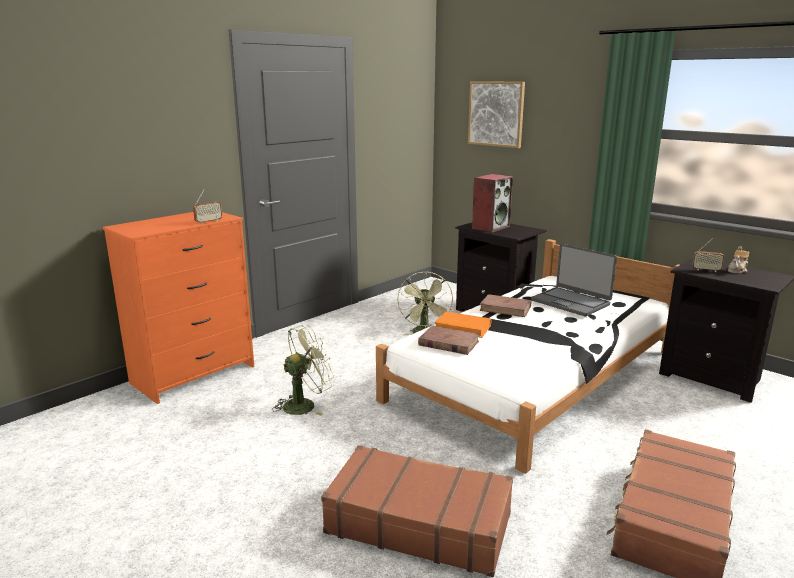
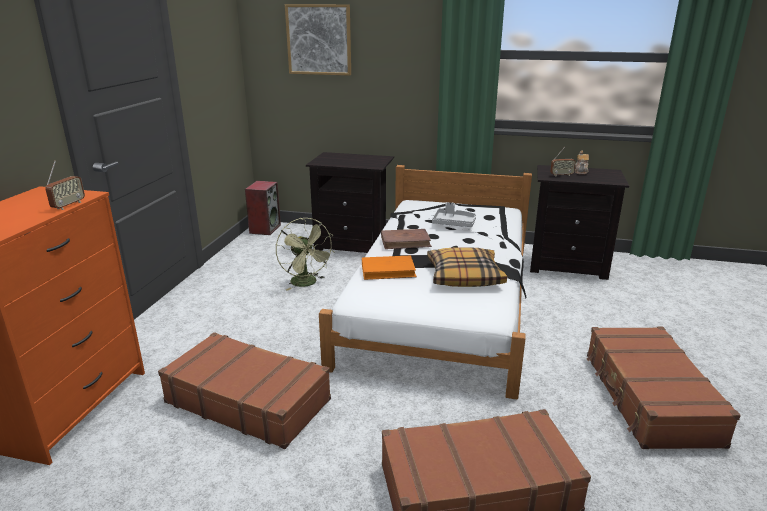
camera: 30 degrees left, 5 degrees up
green fan [272,325,334,416] -> brown suitcase [158,332,331,449]
brown book [418,325,479,355] -> none
speaker [472,174,513,233] -> speaker moved to [245,181,281,235]
laptop [531,244,617,317] -> grey tray [432,202,476,227]
none -> pillow [427,247,507,287]

